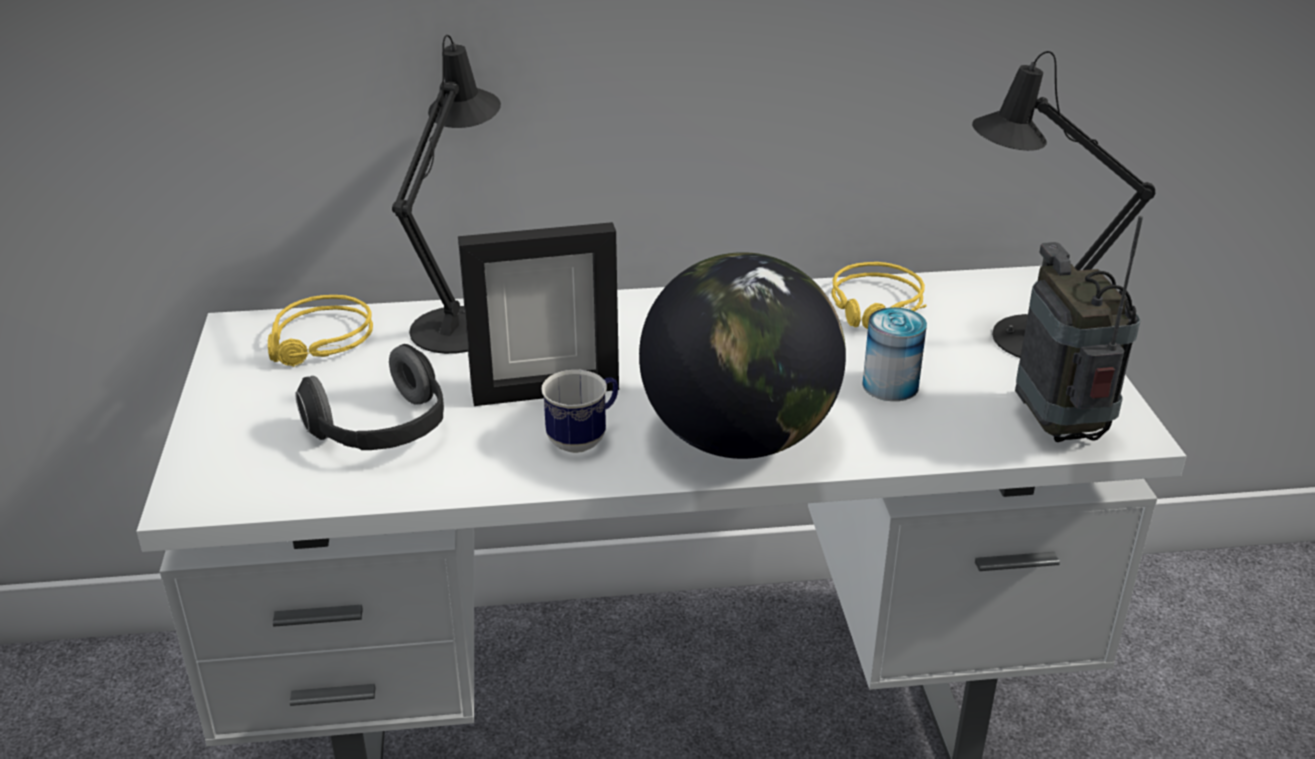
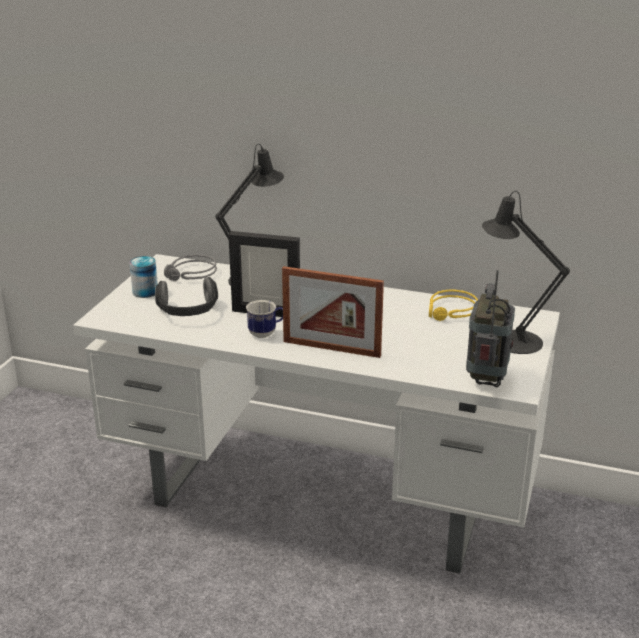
camera: 25 degrees right, 5 degrees down
yellow headphones [268,295,373,367] -> grey headphones [164,254,217,281]
globe [639,252,846,459] -> picture frame [282,266,384,358]
can [862,307,927,401] -> can moved to [129,256,158,298]

